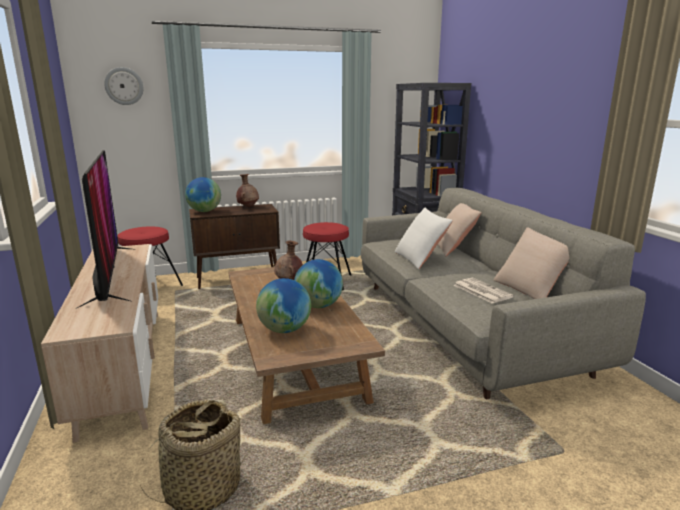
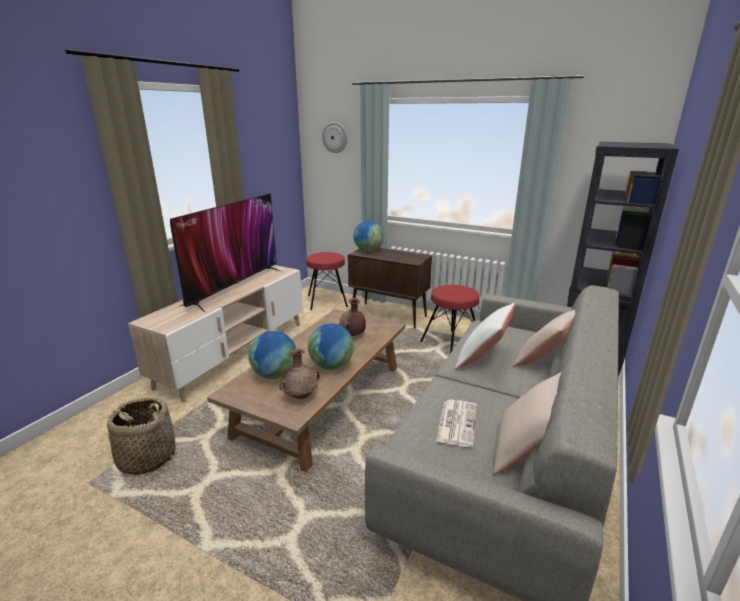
camera: 45 degrees right, 5 degrees up
brown vase [236,174,259,207] -> brown vase moved to [279,349,320,399]

